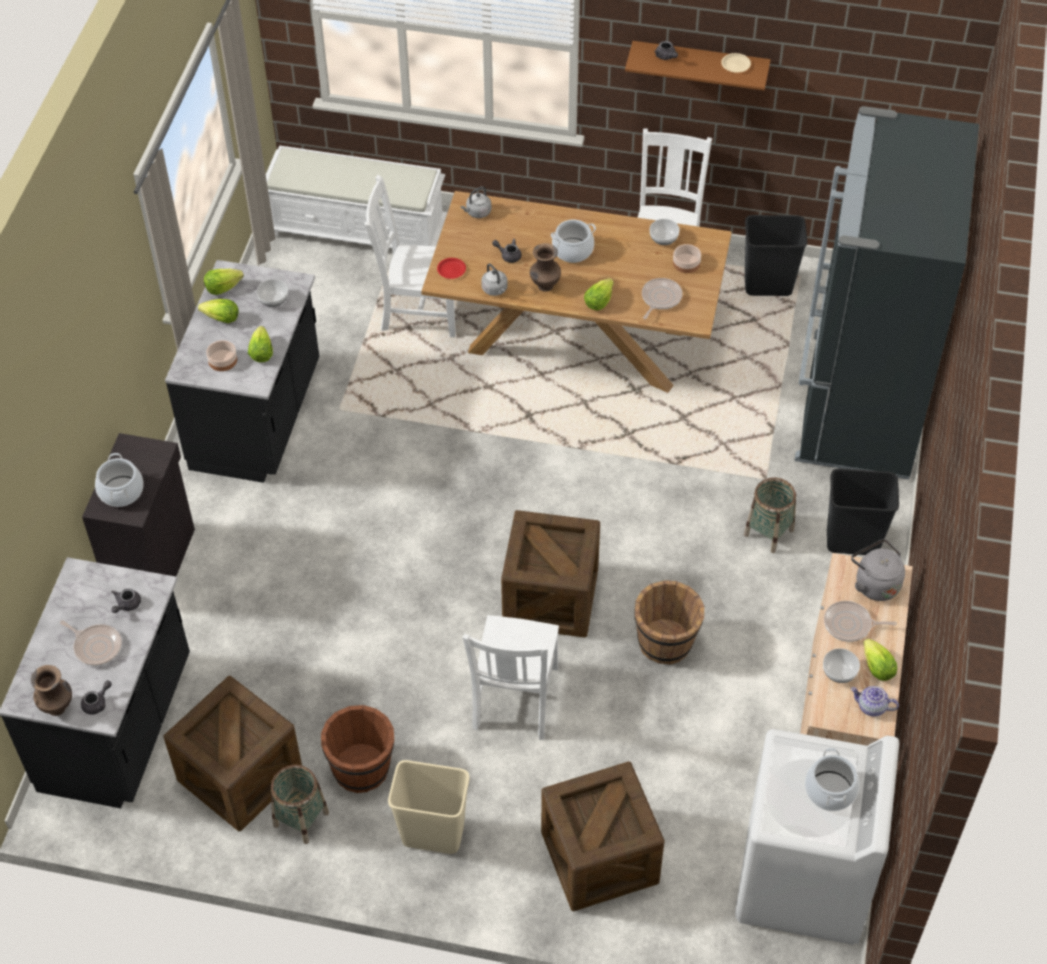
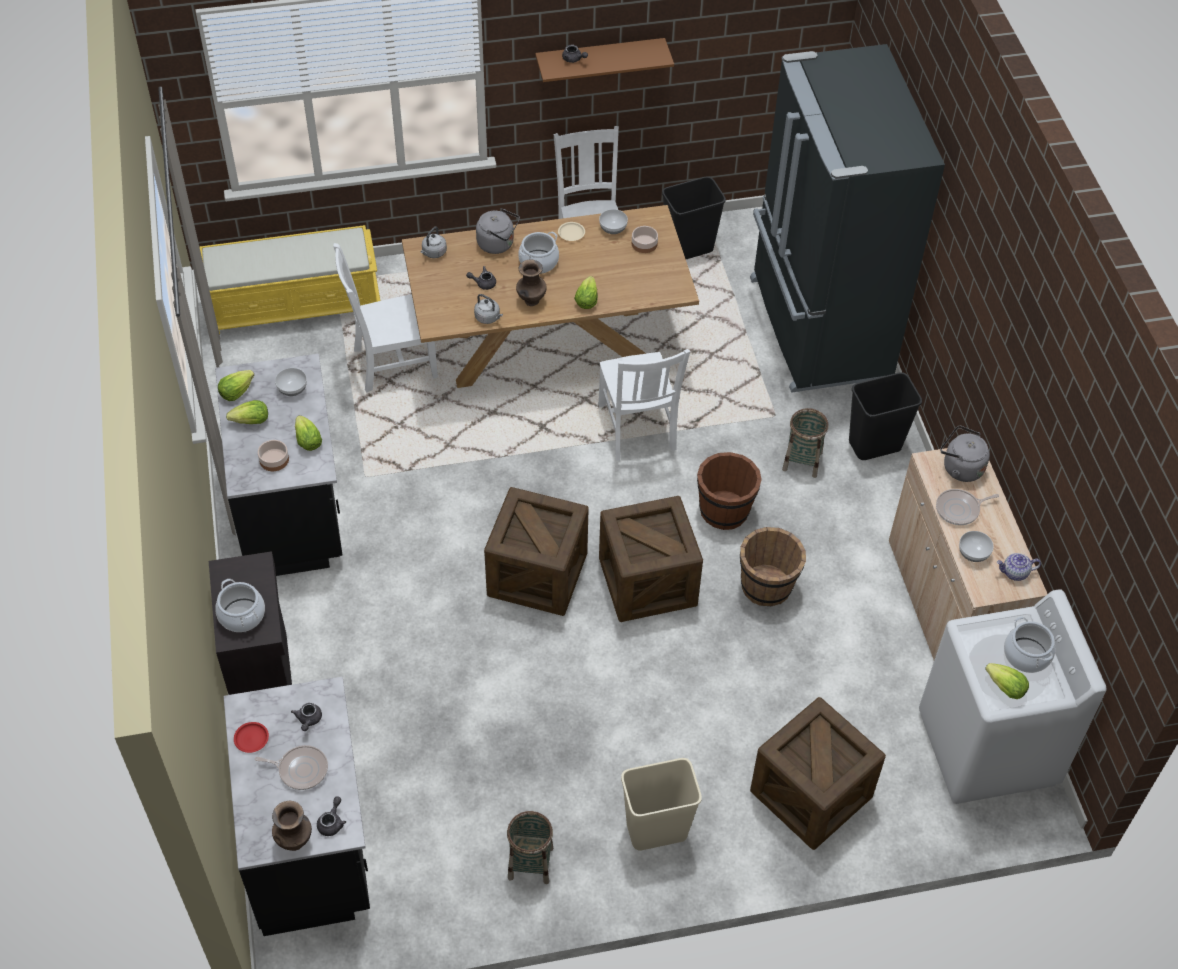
camera: 25 degrees left, 0 degrees up
crate [164,676,302,831] -> crate moved to [484,487,589,616]
white bench [266,145,447,248] -> yellow bench [199,225,380,334]
brown bucket [321,705,394,793] -> brown bucket moved to [697,452,762,530]
red plate [437,258,466,279] -> red plate moved to [234,722,269,753]
white chair [462,615,559,740] -> white chair moved to [598,349,690,461]
frying pan [642,278,683,319] -> none
beige plate [721,53,751,73] -> beige plate moved to [558,222,585,241]
lettuce [863,639,897,681] -> lettuce moved to [985,663,1029,699]
none -> grey kettle [476,208,520,254]

